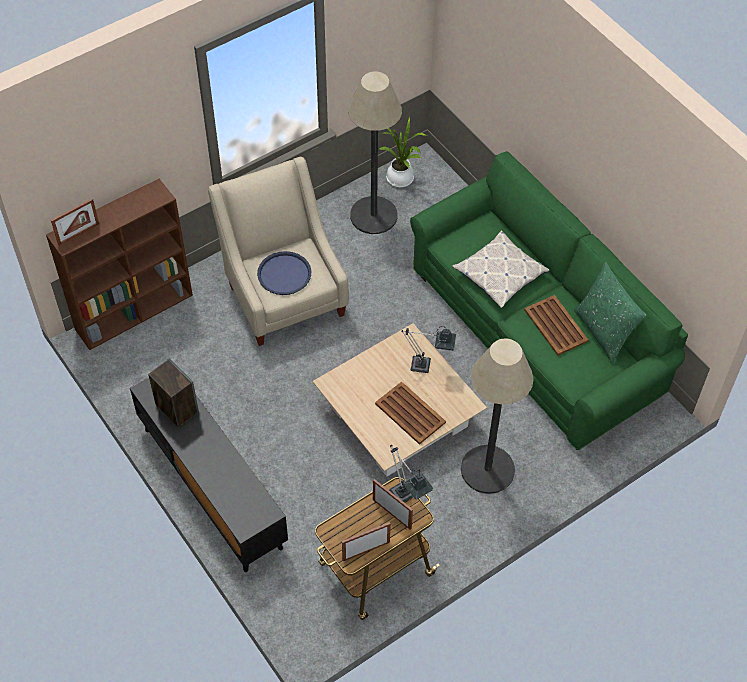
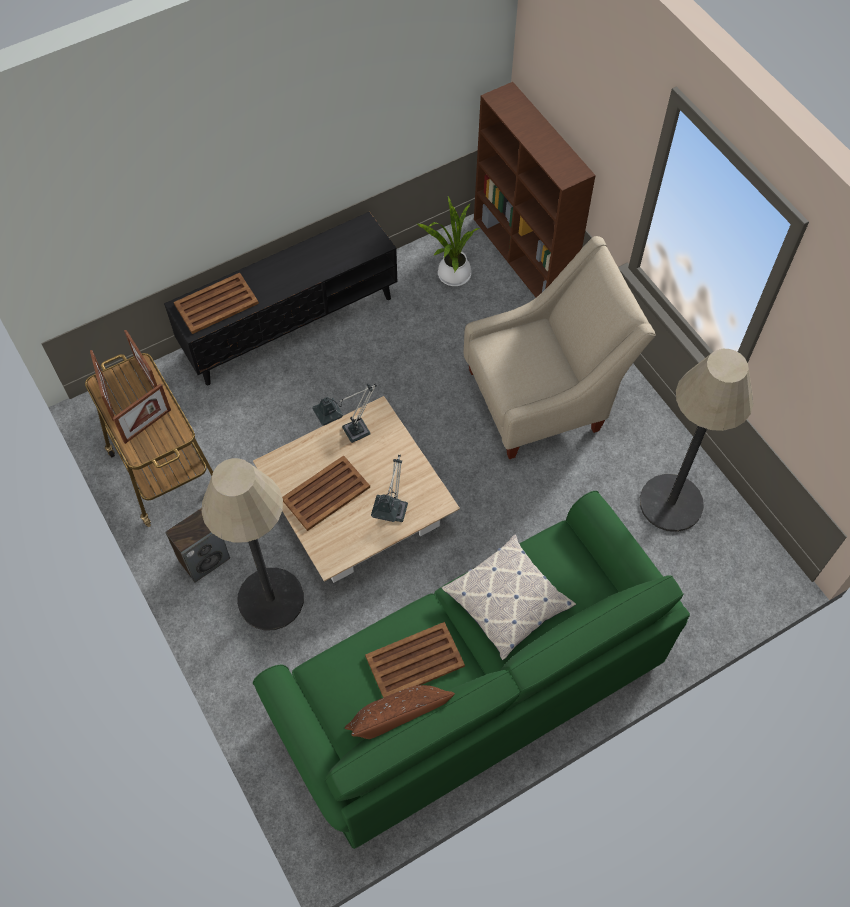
camera: 95 degrees right, 5 degrees up
picture frame [51,199,99,245] -> picture frame moved to [124,330,157,388]
speaker [148,358,199,427] -> speaker moved to [165,508,230,583]
blue tray [257,251,311,295] -> none
potted plant [379,116,427,187] -> potted plant moved to [417,196,481,286]
table lamp [389,445,433,502] -> table lamp moved to [312,384,377,443]
green pillow [574,262,646,364] -> brown pillow [345,685,455,739]
none -> brown tray [174,273,259,334]

